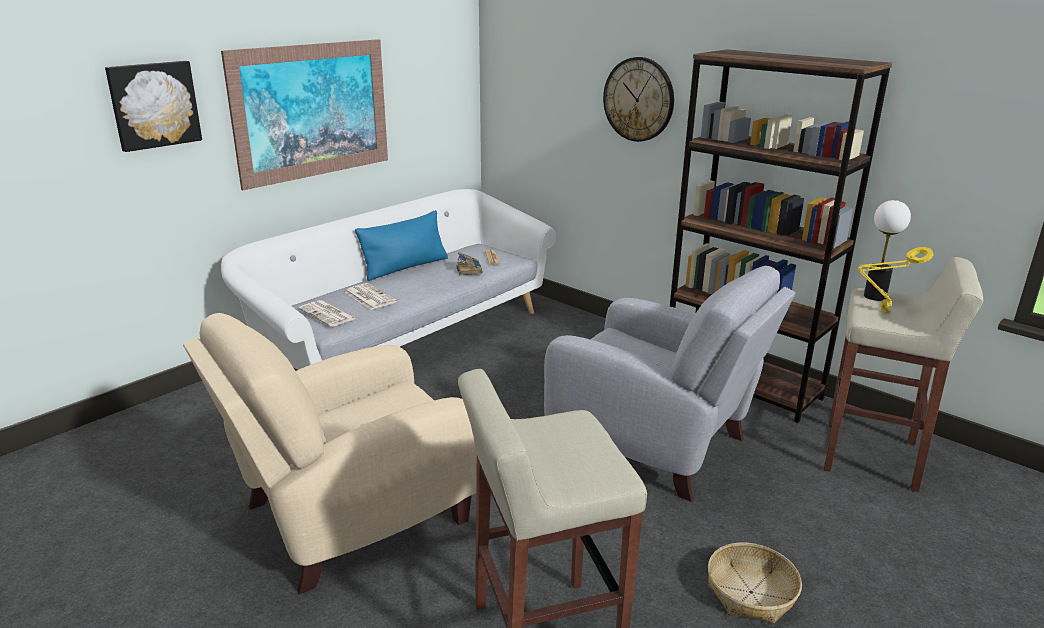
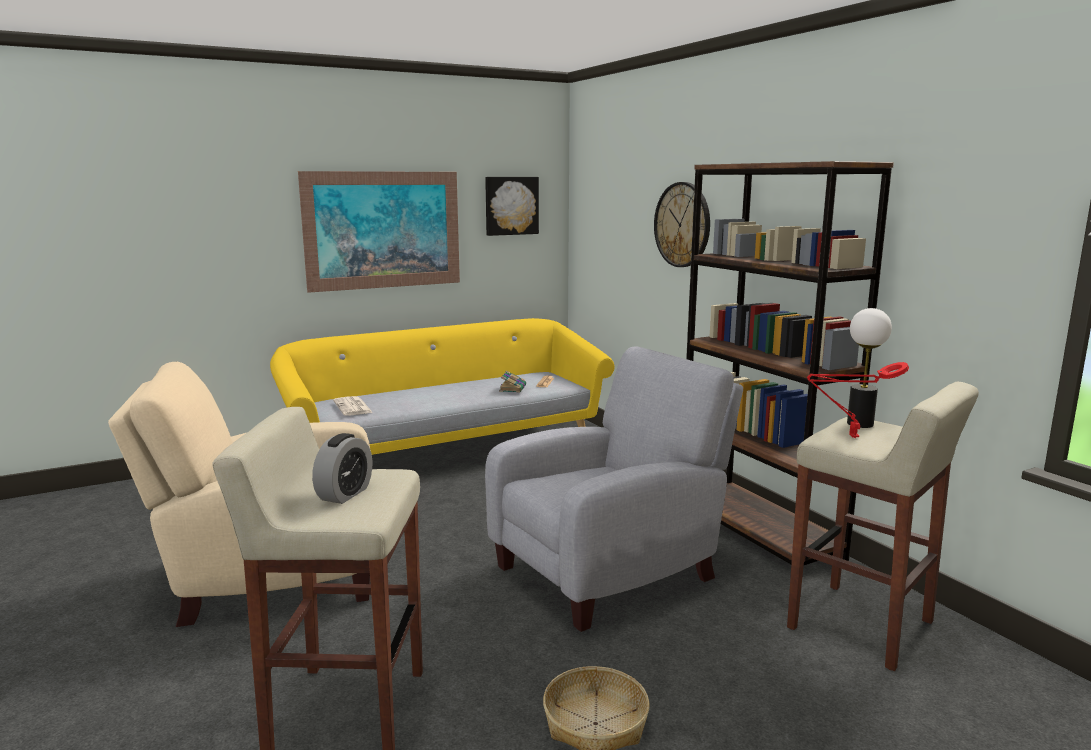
camera: 20 degrees right, 10 degrees down
picture [105,61,202,152] -> picture moved to [485,177,539,236]
white sofa [221,189,556,370] -> yellow sofa [270,318,615,455]
newspaper [344,283,397,310] -> none
blue pillow [355,210,448,281] -> none
grey armchair [544,266,796,502] -> grey armchair turned 90 degrees counterclockwise [485,347,743,632]
yellow table lamp [857,247,933,313] -> red table lamp [807,362,909,438]
none -> alarm clock [312,433,372,504]

